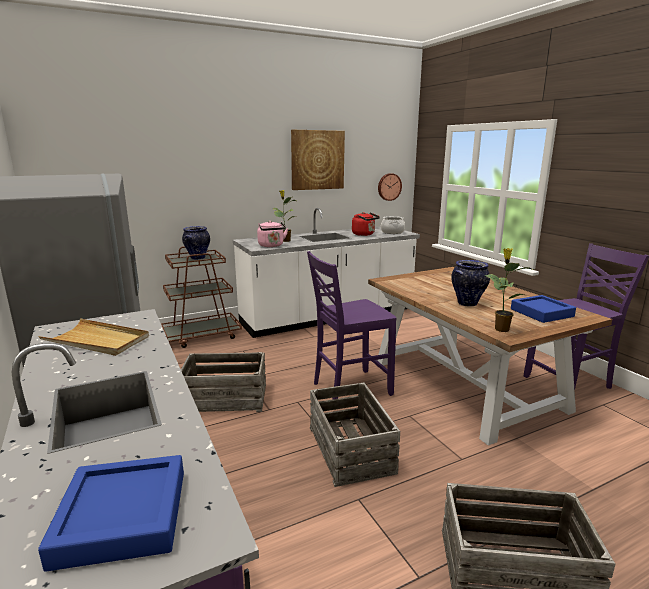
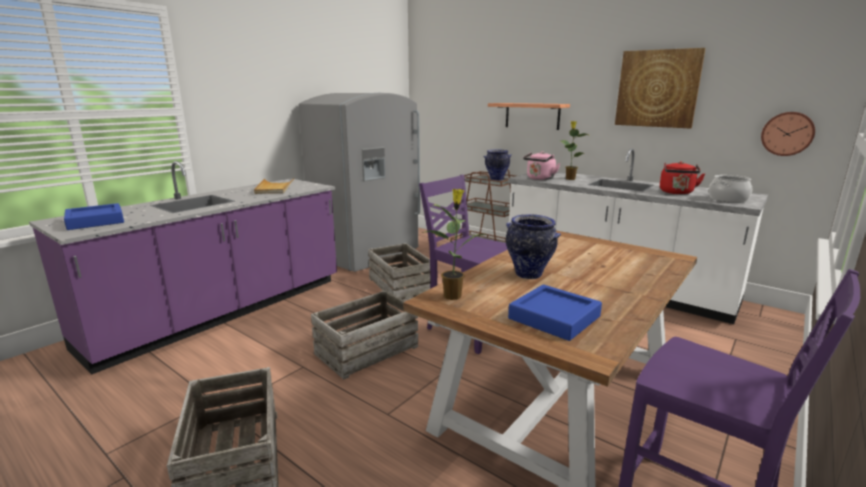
camera: 65 degrees right, 0 degrees up
none -> shelf [488,103,570,130]

